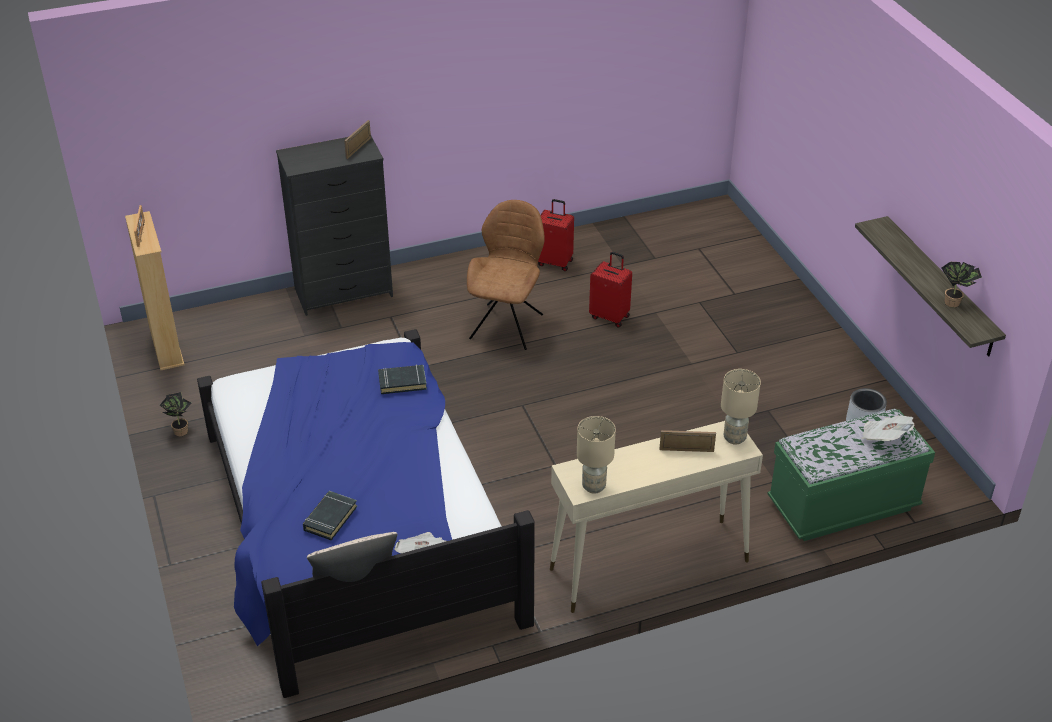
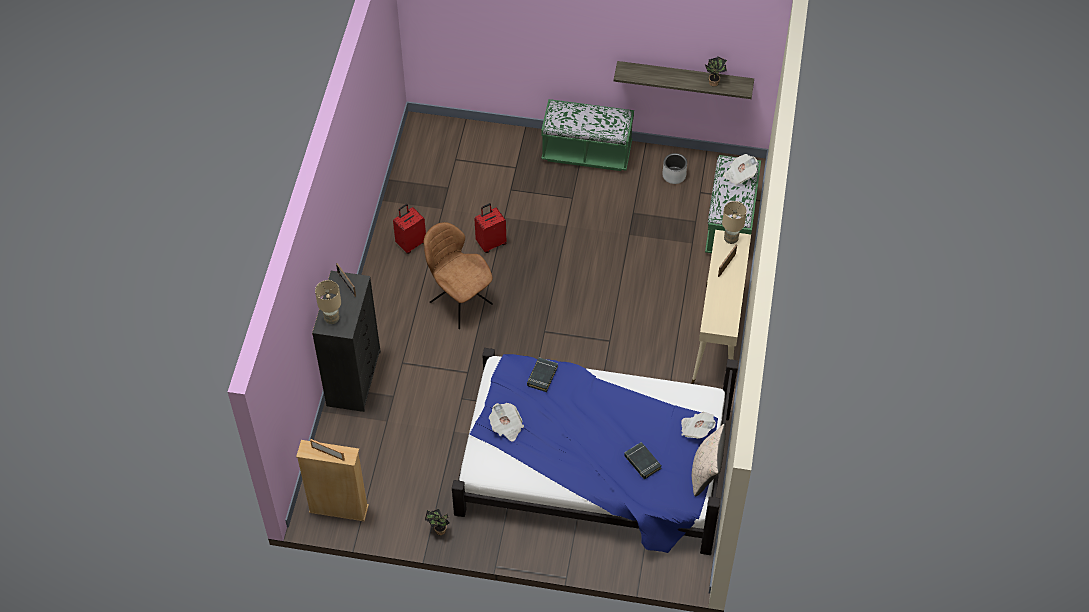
camera: 60 degrees left, 15 degrees up
beige table lamp [577,416,616,494] -> beige table lamp moved to [315,280,341,324]
none -> newspaper [489,403,524,441]
none -> green bench [541,99,634,171]

